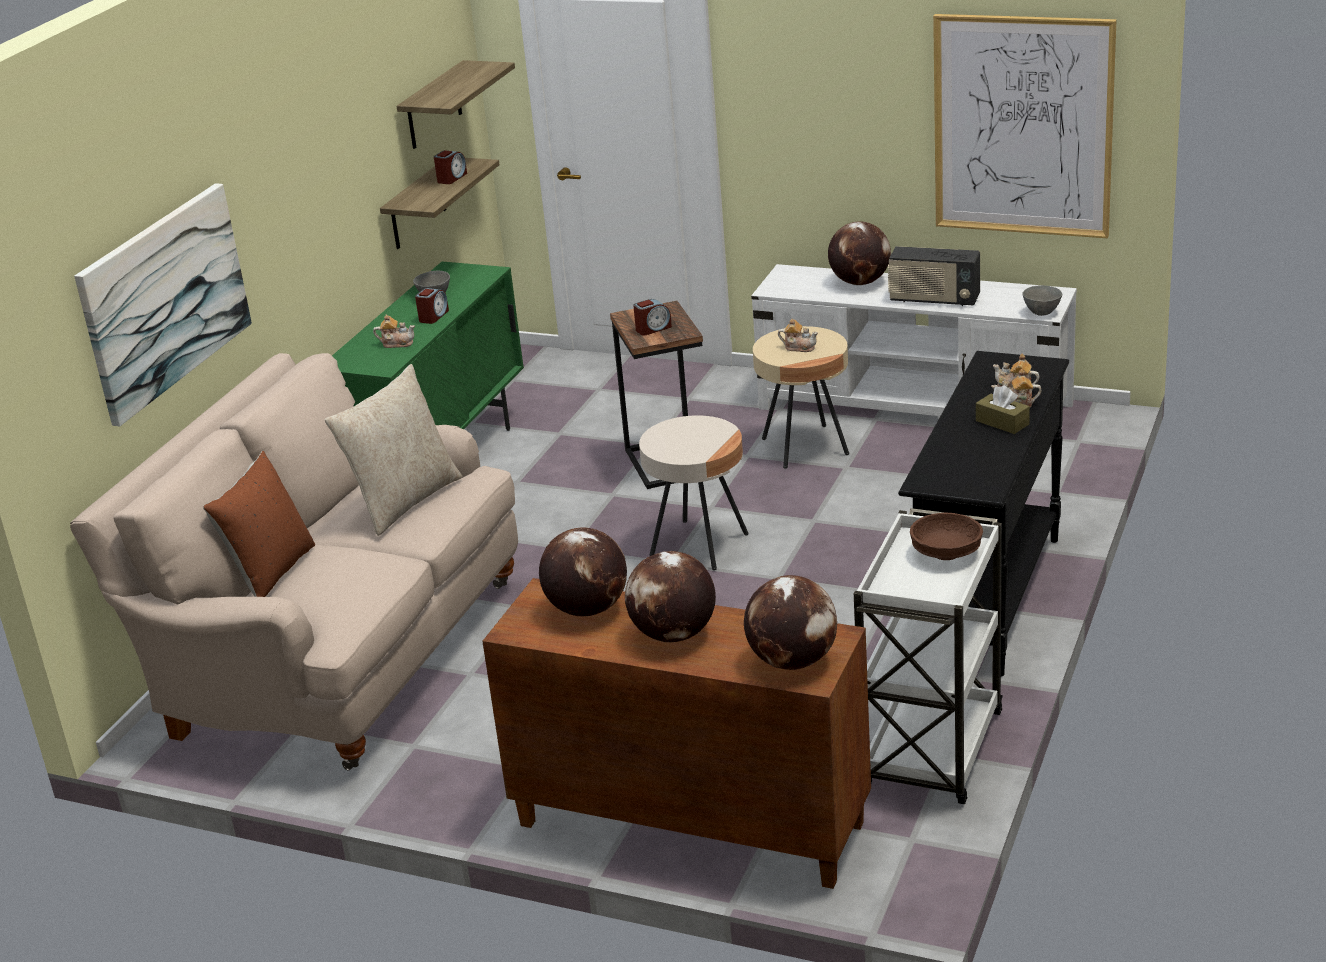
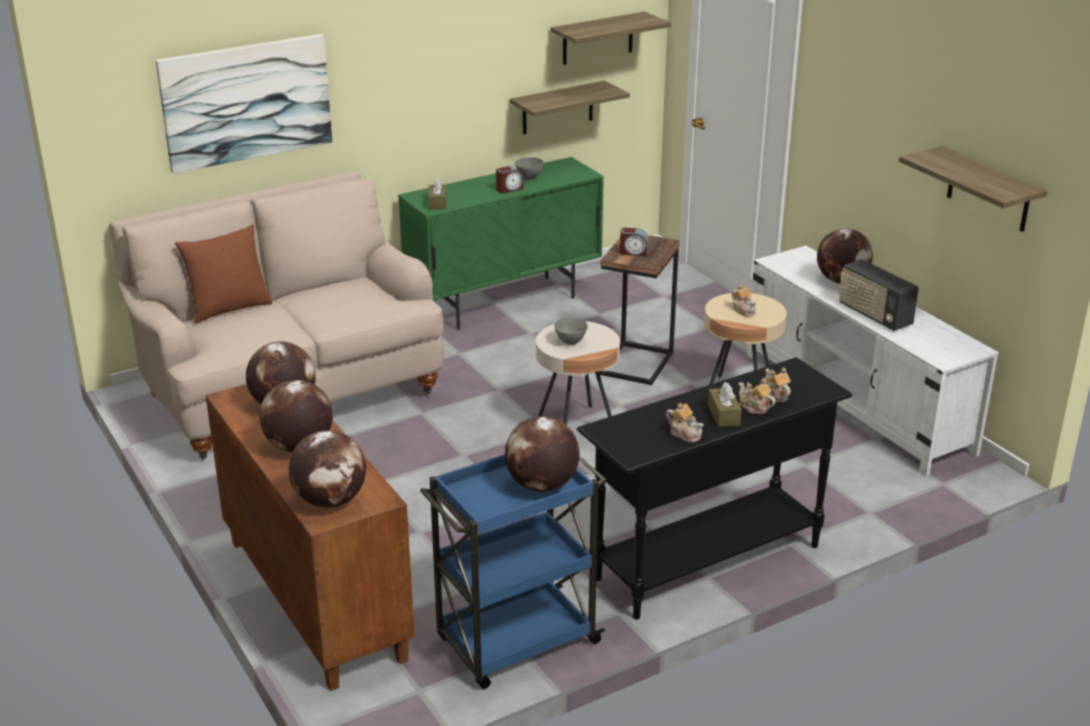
camera: 35 degrees right, 0 degrees up
beige pillow [325,364,462,536] -> none
teapot [373,314,415,348] -> teapot moved to [666,403,704,442]
alarm clock [434,150,467,184] -> none
white cart [854,508,1003,804] -> blue cart [420,454,607,689]
brown bowl [910,512,983,560] -> globe [505,416,580,492]
picture [933,14,1117,238] -> shelf [899,146,1047,232]
grey bowl [1022,285,1062,316] -> grey bowl moved to [554,317,588,345]
none -> brown tissue box [429,178,446,210]

